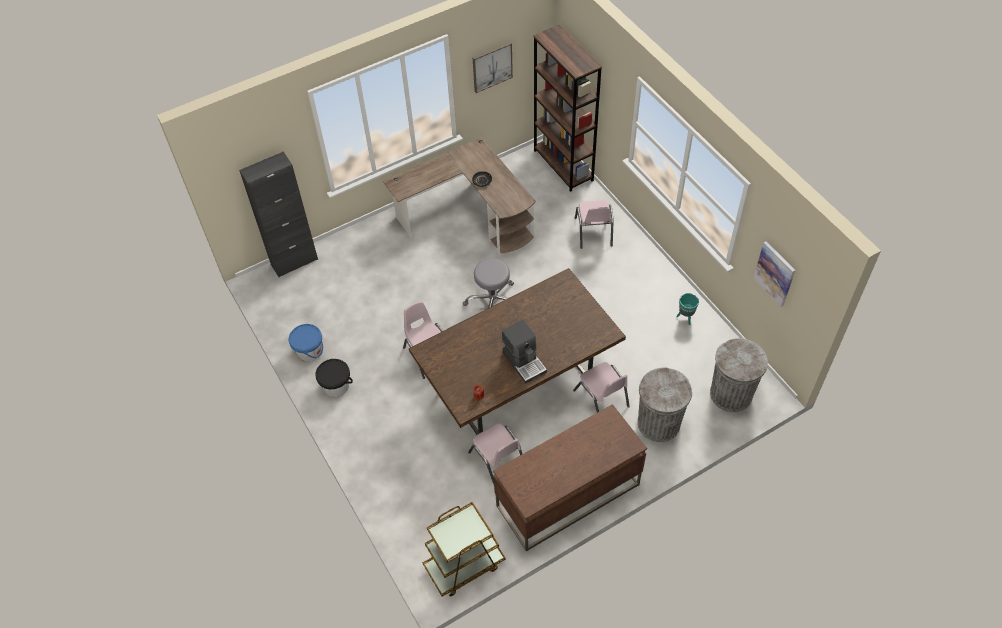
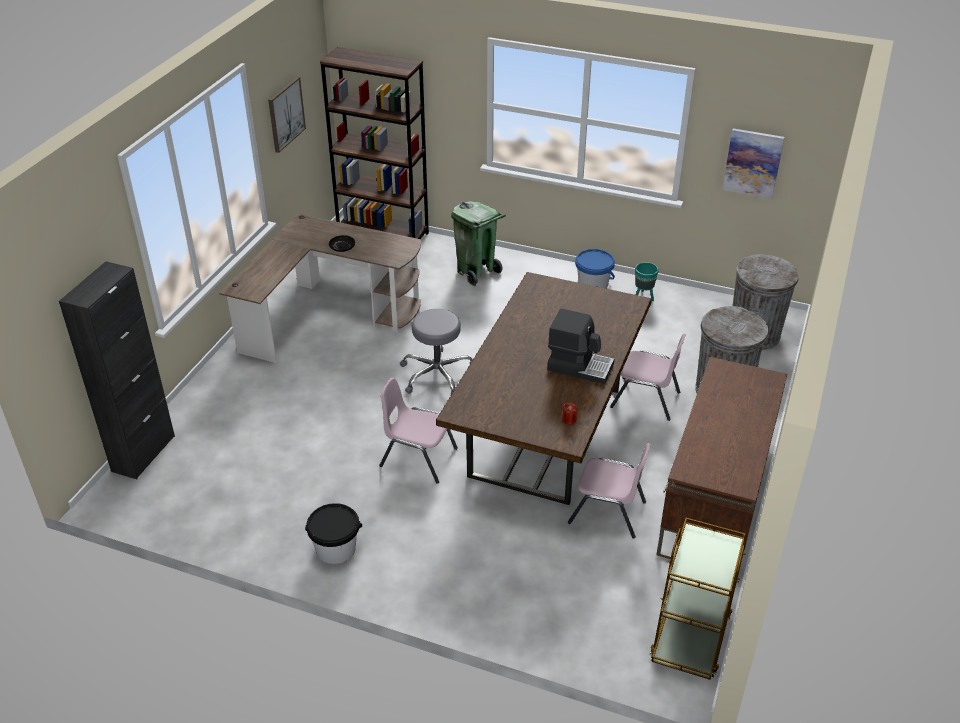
camera: 40 degrees left, 15 degrees down
blue bucket [289,324,323,361] -> blue bucket moved to [575,249,615,288]
pink chair [575,200,614,249] -> green trash can [451,201,506,286]

